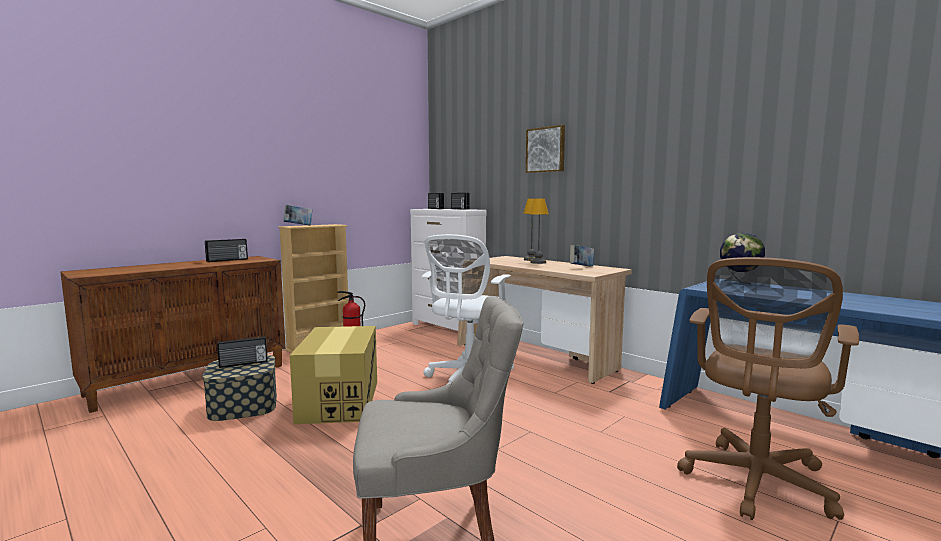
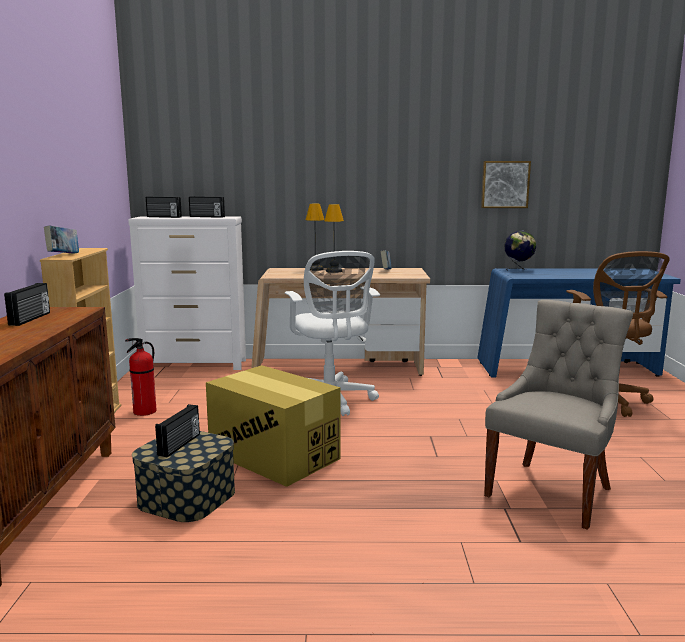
camera: 45 degrees left, 5 degrees up
picture [526,125,565,173] -> picture moved to [481,161,531,208]

